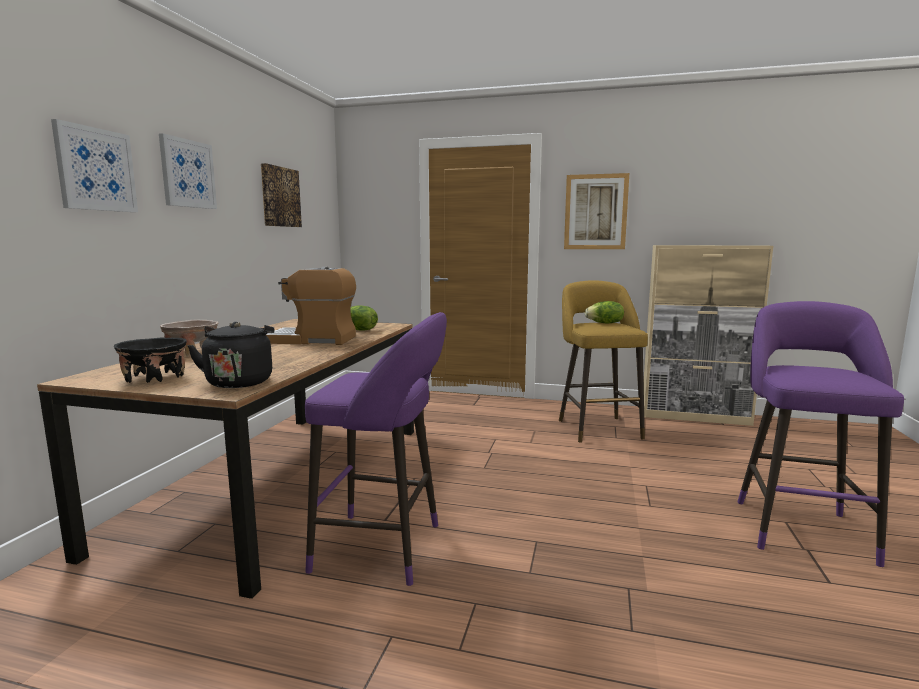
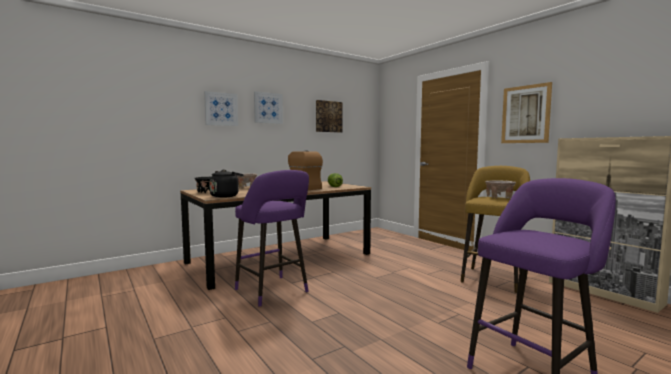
camera: 40 degrees right, 5 degrees down
lettuce [585,301,624,324] -> beige bowl [485,180,516,199]

